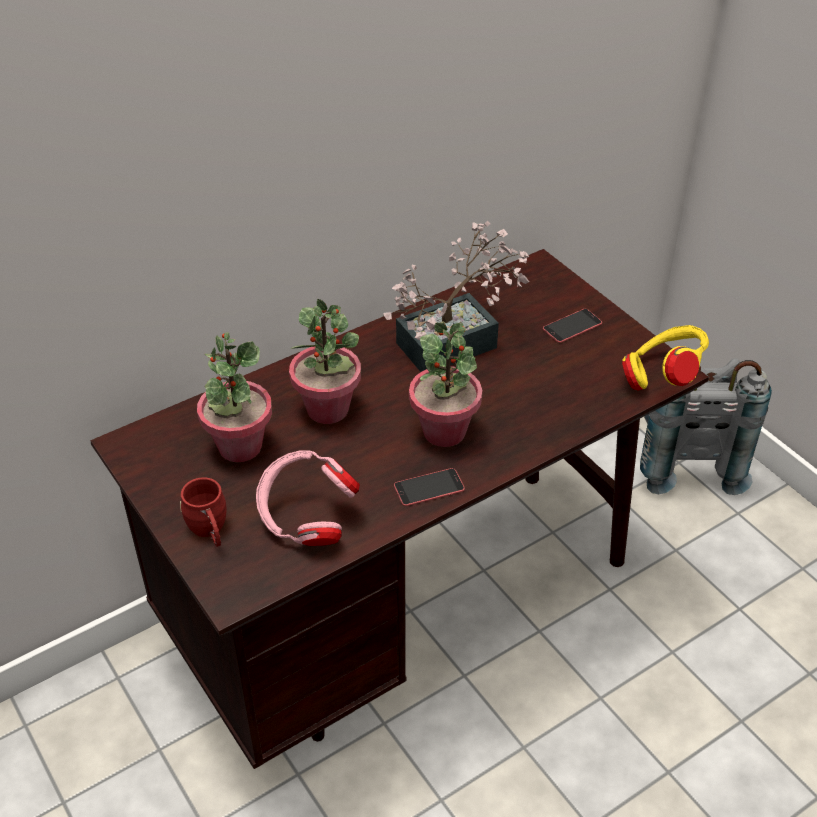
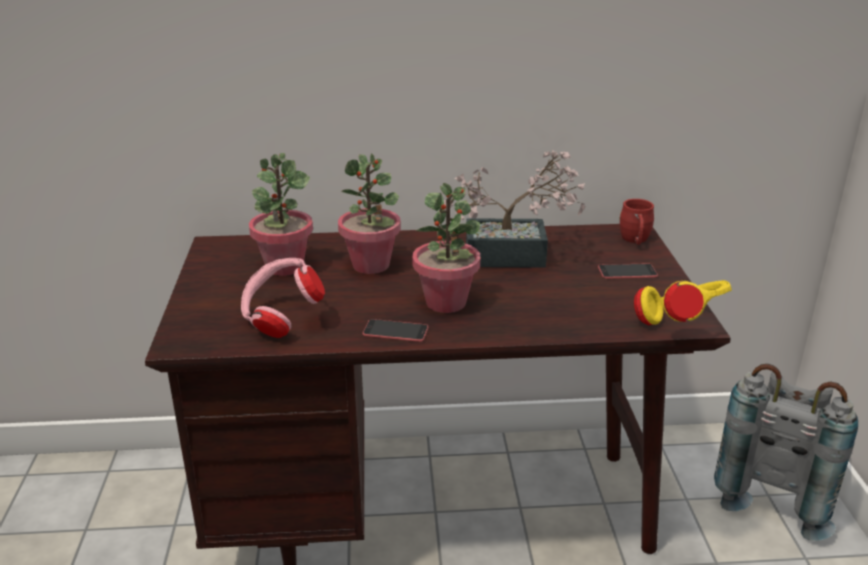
camera: 30 degrees right, 15 degrees down
red mug [180,477,227,547] -> red mug moved to [620,199,654,245]

